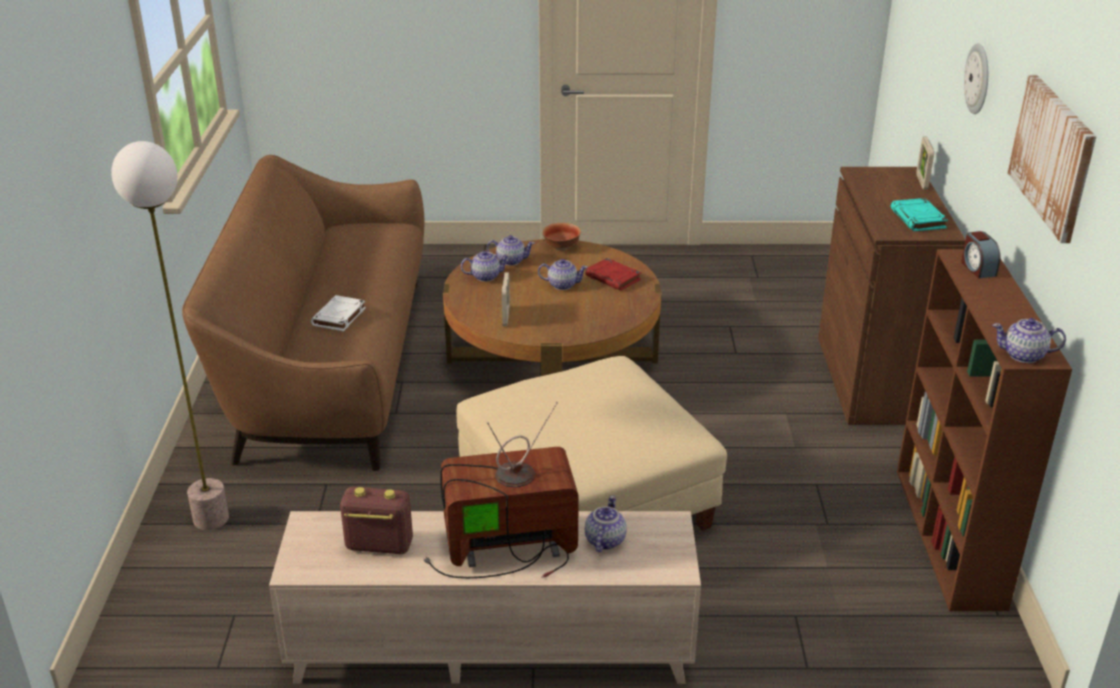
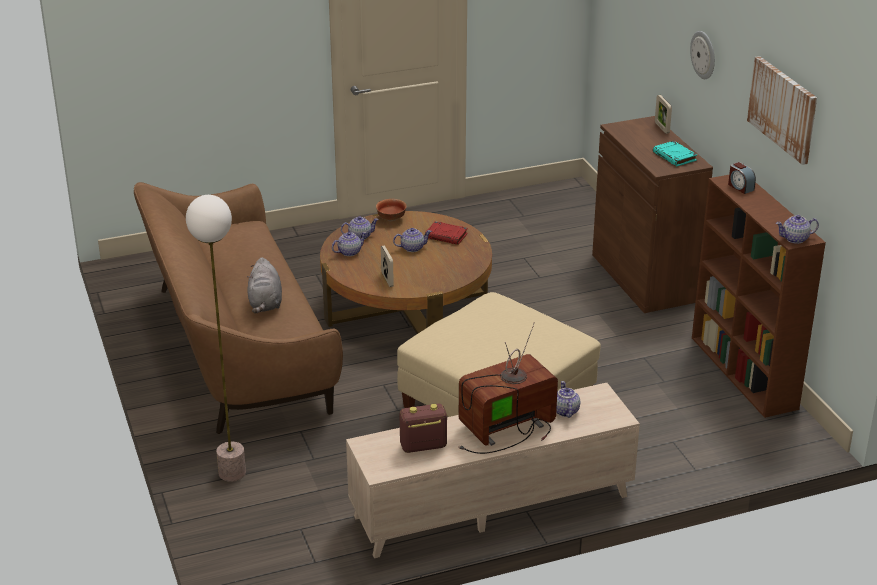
camera: 20 degrees left, 0 degrees up
white book [311,295,366,331] -> grey plush toy [247,257,282,313]

